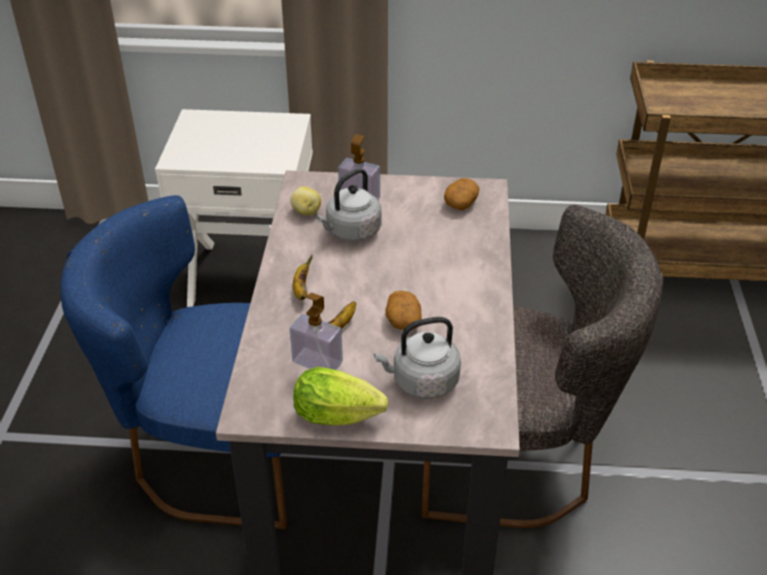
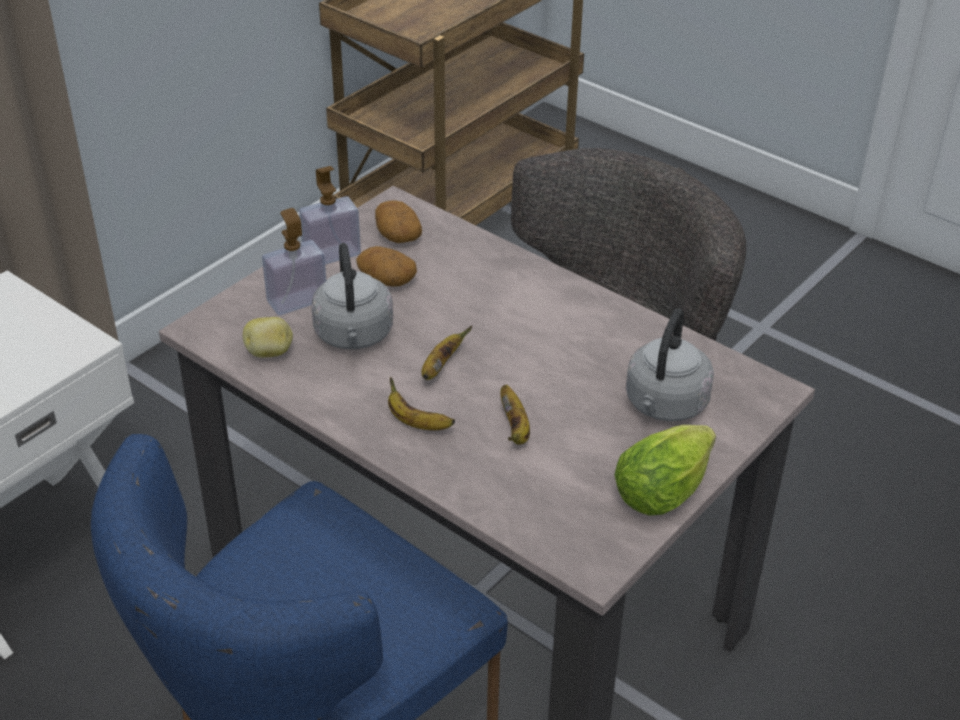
camera: 55 degrees left, 0 degrees up
soap dispenser [290,293,343,370] -> soap dispenser moved to [299,166,361,264]
potato [385,291,421,330] -> potato moved to [356,246,417,287]
none -> banana [421,326,472,380]

